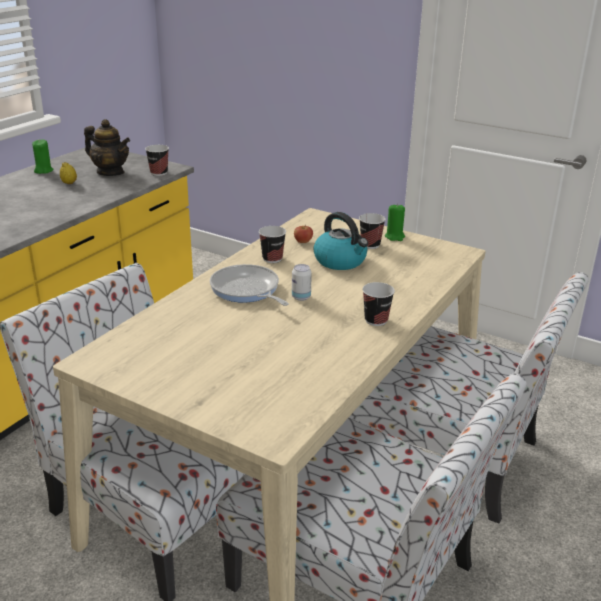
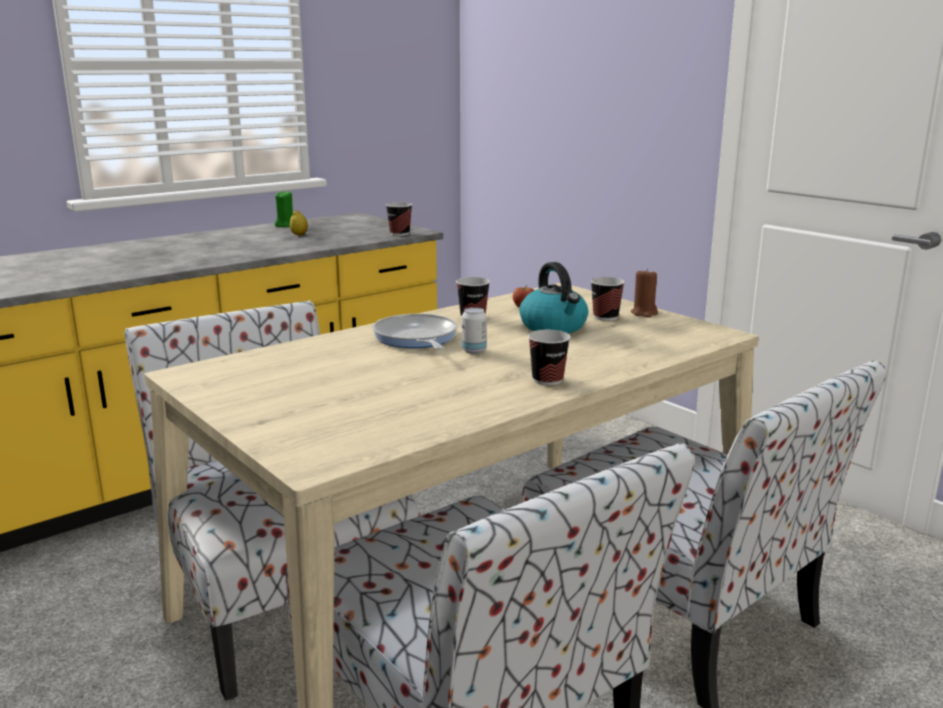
camera: 20 degrees right, 10 degrees down
teapot [84,119,130,176] -> none
green candle [385,204,405,241] -> brown candle [631,268,658,318]

